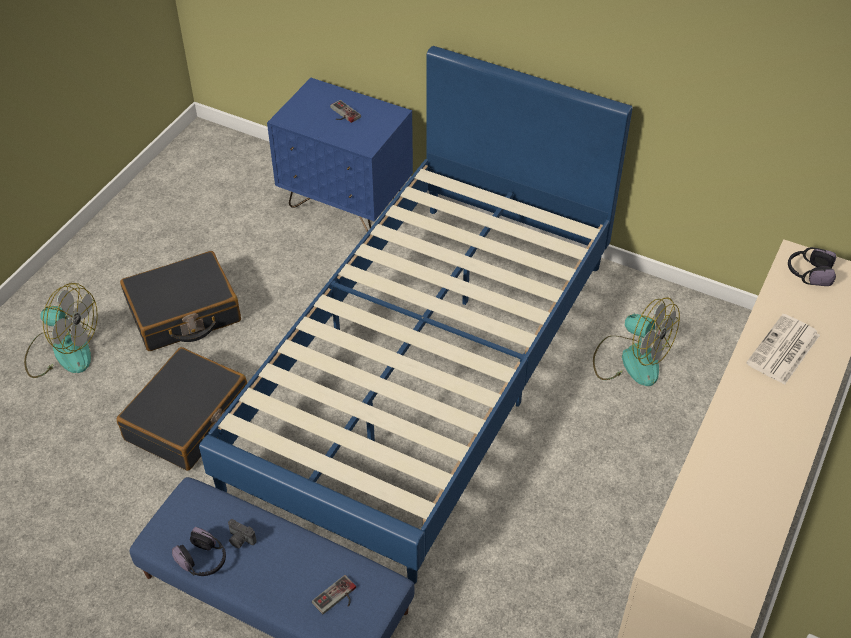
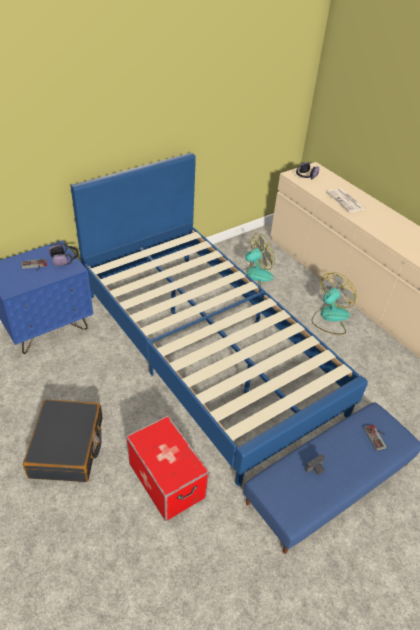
camera: 65 degrees left, 5 degrees down
fan [24,283,98,378] -> fan moved to [312,272,357,334]
black suitcase [116,347,247,471] -> storage box [126,416,209,521]
headphones [172,527,226,576] -> headphones moved to [49,243,79,266]

